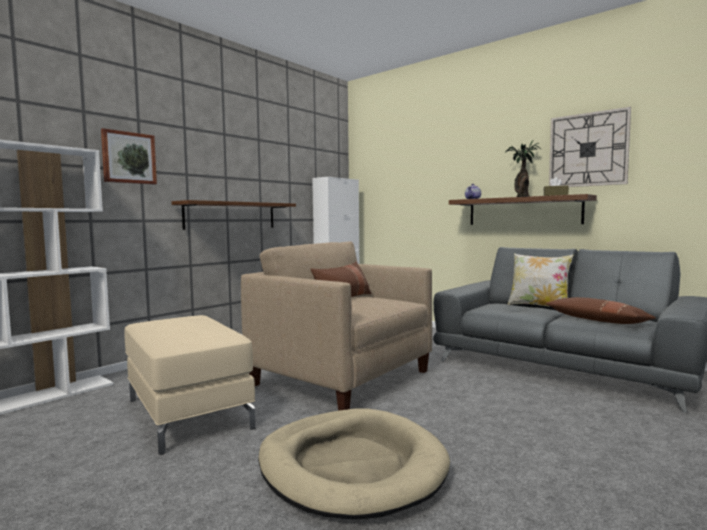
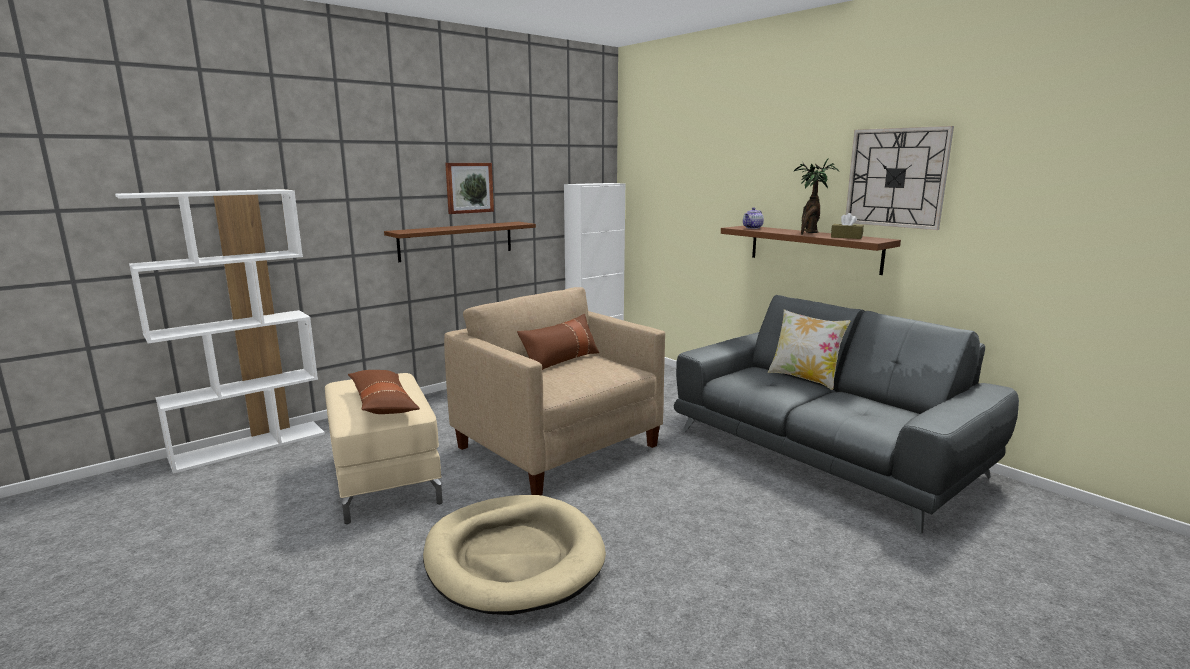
camera: 10 degrees right, 10 degrees up
picture [101,128,157,185] -> picture moved to [445,163,494,214]
brown pillow [545,297,656,324] -> brown pillow moved to [348,370,420,414]

